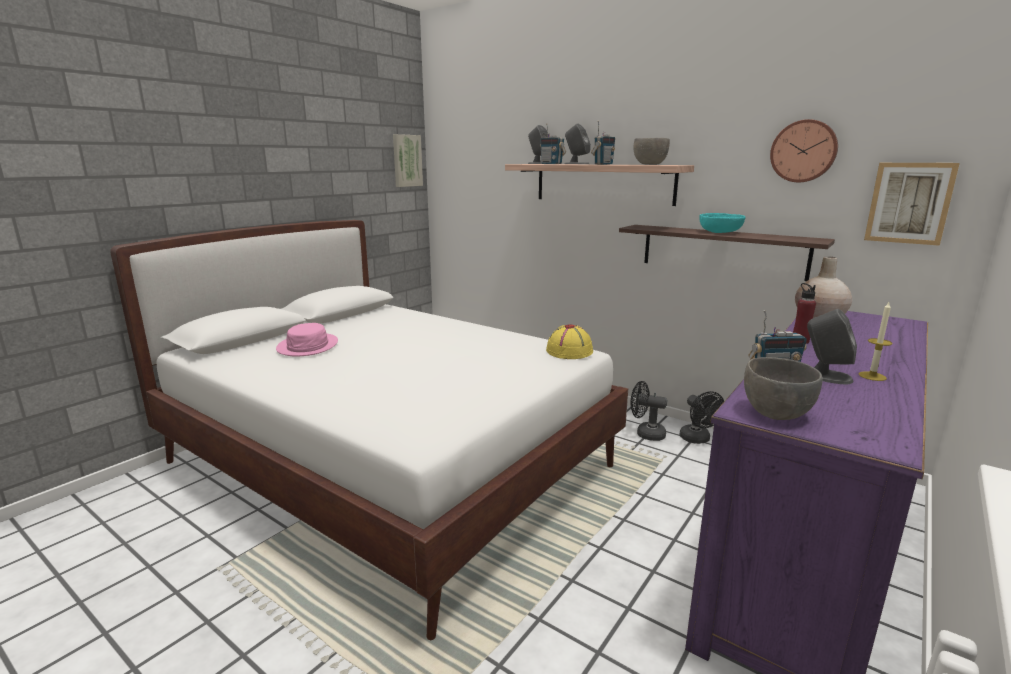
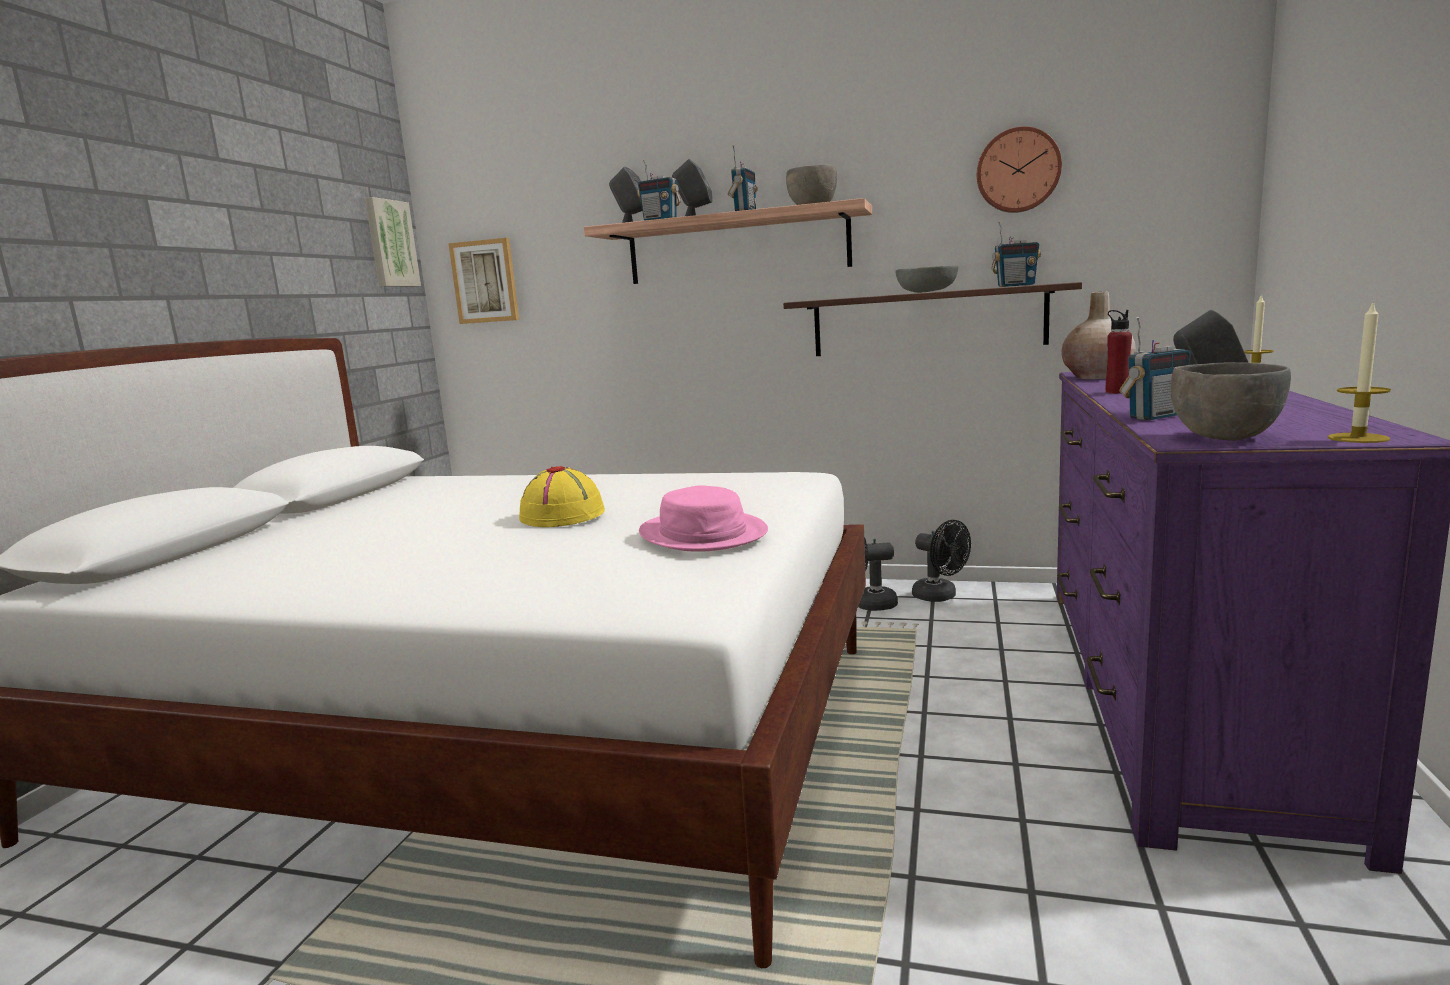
camera: 20 degrees left, 5 degrees down
pink hat [276,323,338,356] -> pink hat moved to [639,485,768,552]
yellow hat [546,324,593,359] -> yellow hat moved to [519,466,605,527]
turquoise bowl [699,213,746,233] -> grey bowl [896,265,958,293]
picture [864,163,960,246] -> picture moved to [448,238,519,324]
none -> radio [991,222,1041,287]
none -> candle [1328,303,1391,443]

